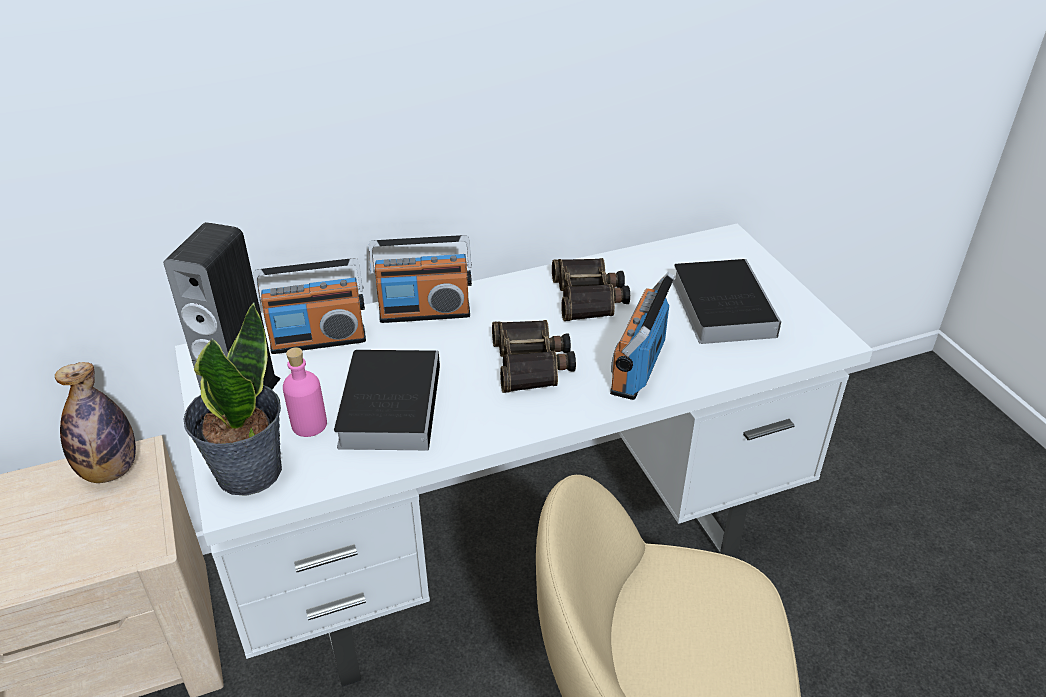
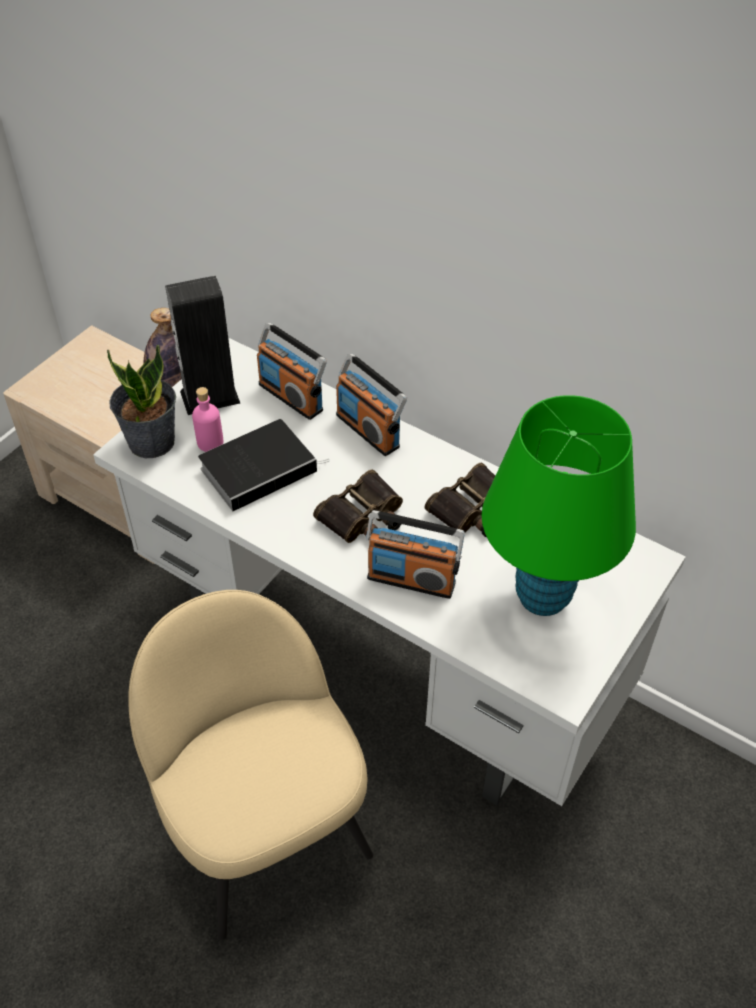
camera: 55 degrees right, 10 degrees up
radio [610,272,675,400] -> radio turned 150 degrees counterclockwise [366,510,465,599]
book [673,259,781,344] -> green table lamp [482,395,636,616]

